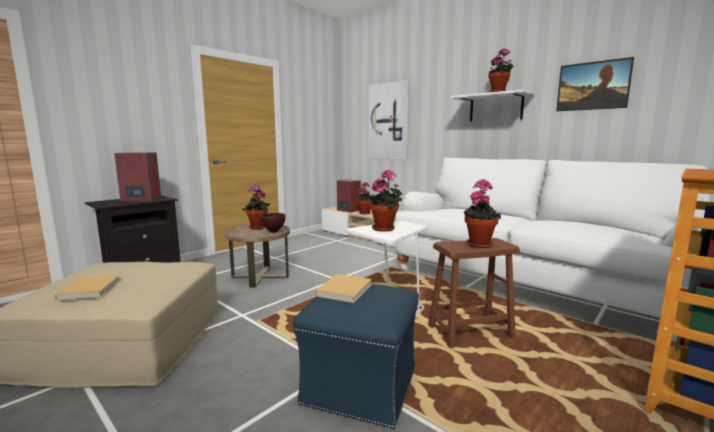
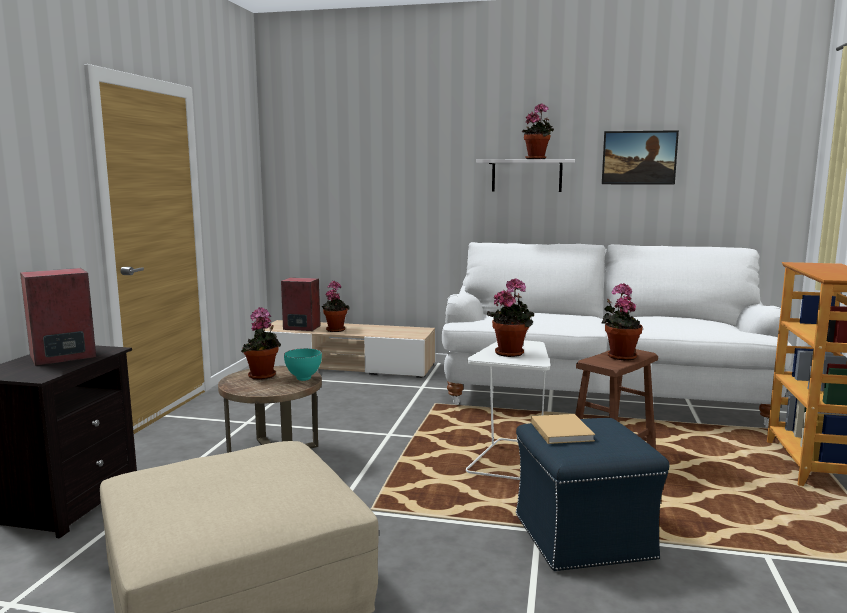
camera: 30 degrees left, 0 degrees up
beige book [55,275,121,301] -> none
brown bowl [261,213,285,233] -> turquoise bowl [284,348,322,381]
picture [368,80,410,160] -> none

